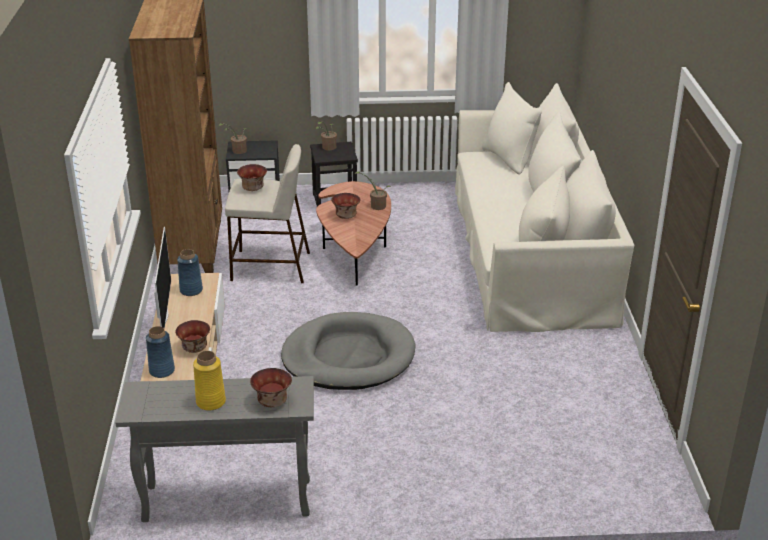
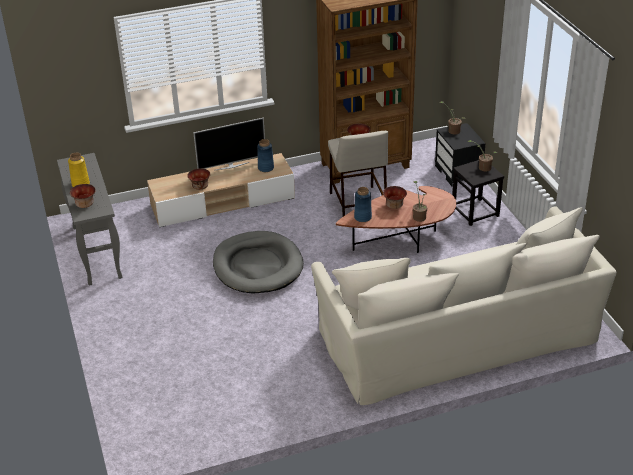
camera: 75 degrees right, 5 degrees up
blue vase [146,326,175,378] -> blue vase moved to [354,187,372,222]

